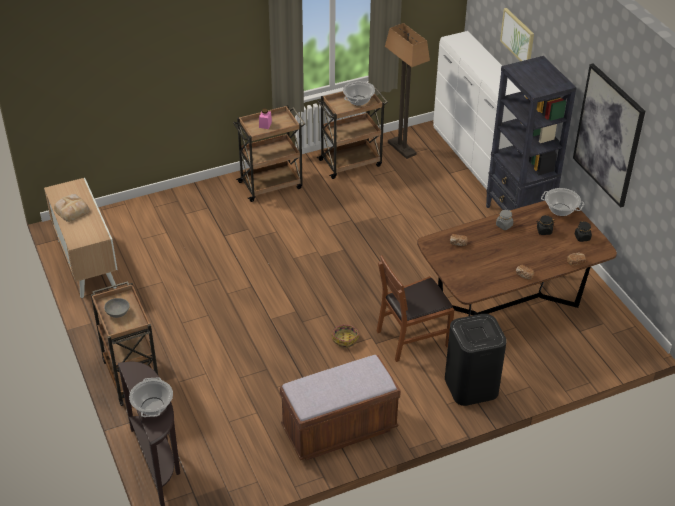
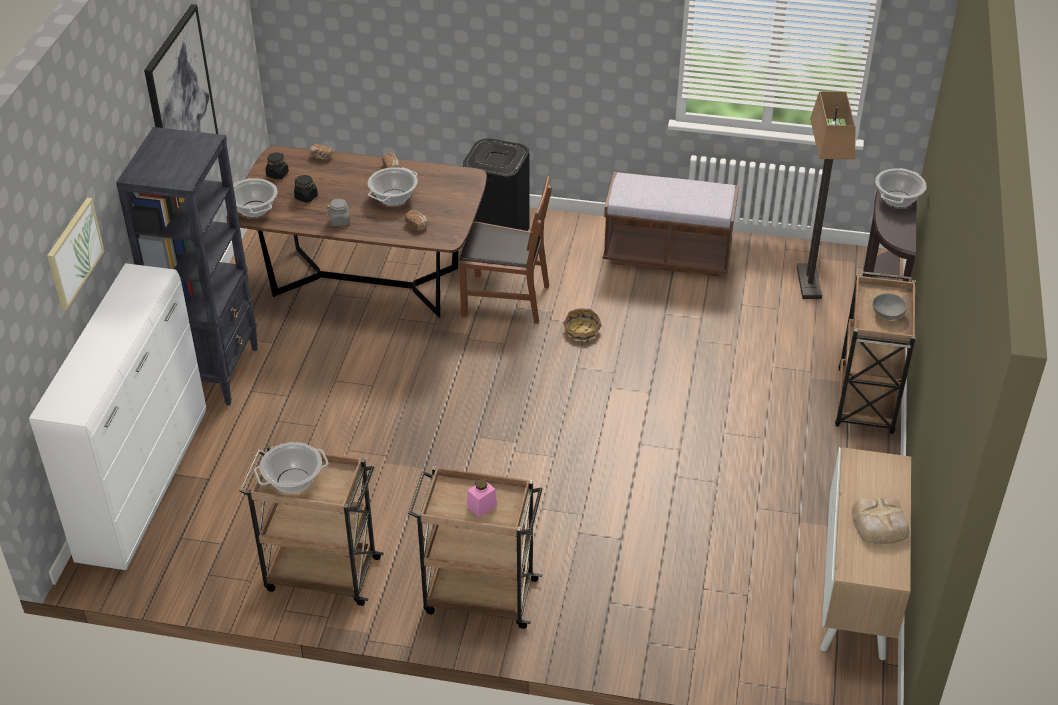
camera: 145 degrees left, 0 degrees up
floor lamp [385,23,430,159] -> floor lamp moved to [797,91,855,299]
none -> cooking pot [368,167,418,206]

